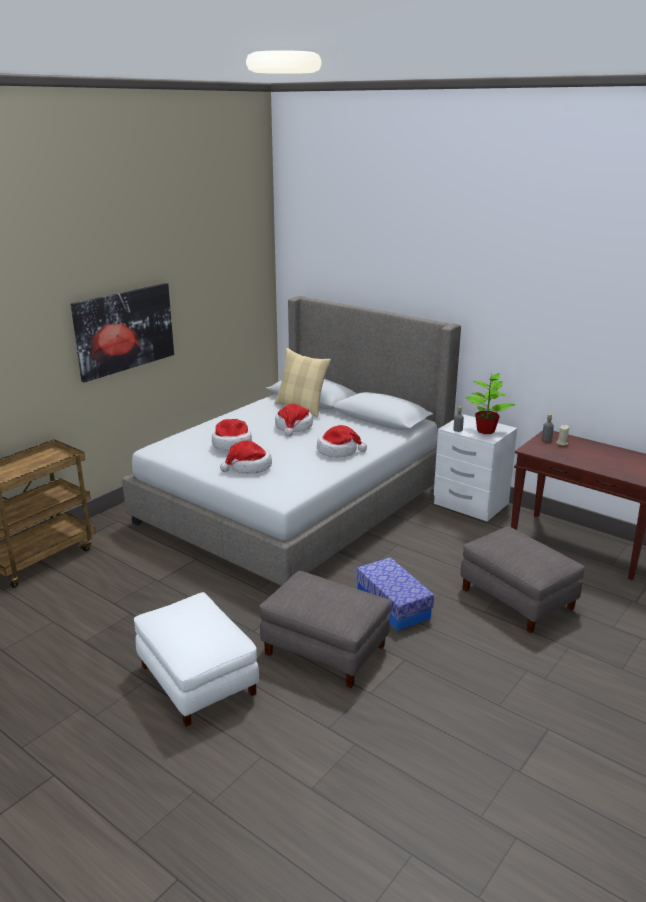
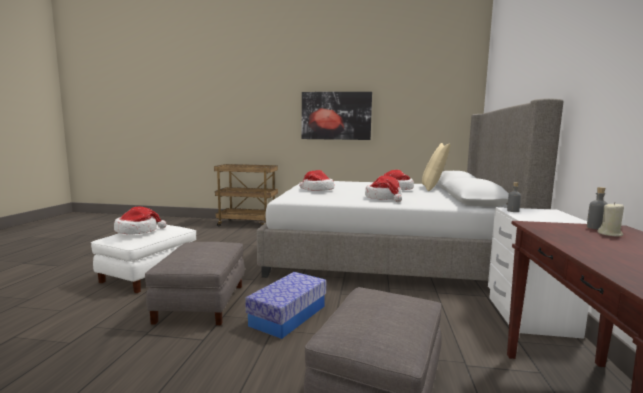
camera: 60 degrees right, 15 degrees down
hat [212,419,252,450] -> hat moved to [114,207,167,234]
potted plant [465,372,515,434] -> none

